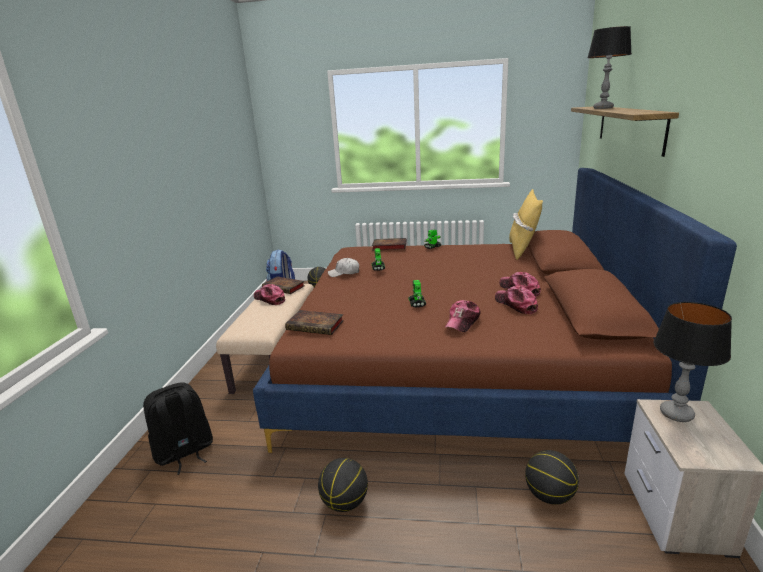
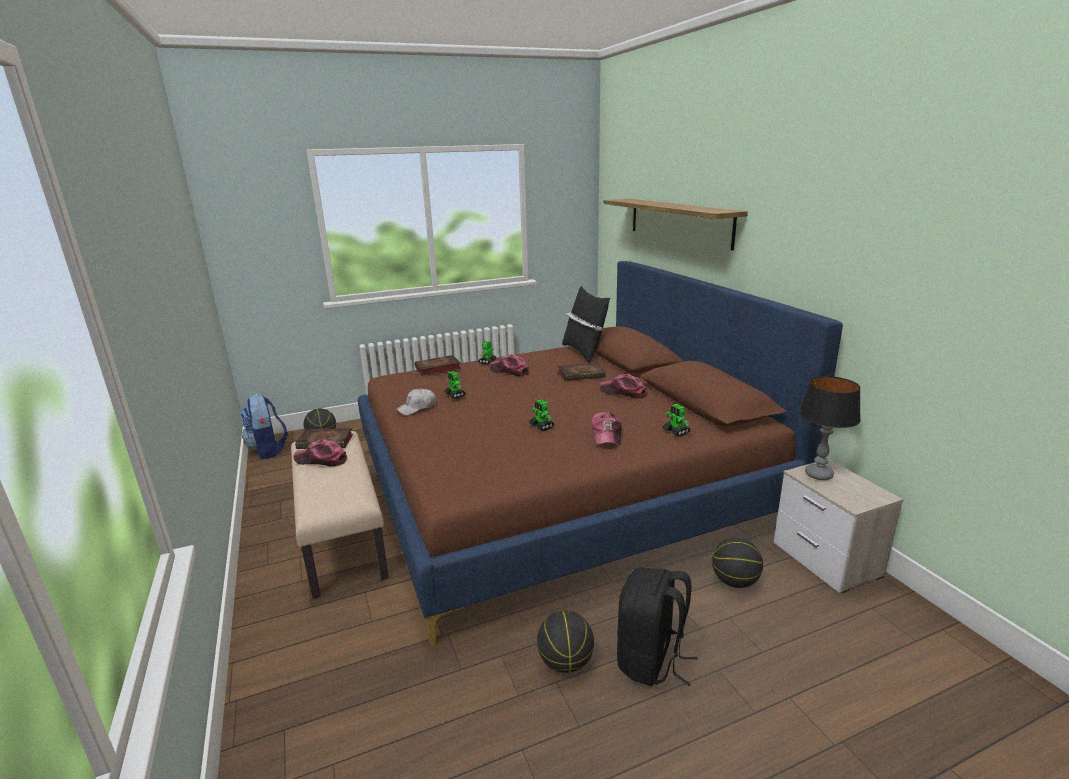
camera: 30 degrees left, 0 degrees up
black backpack [143,382,213,475] -> black backpack moved to [617,568,698,686]
book [285,310,344,335] -> book moved to [557,363,606,381]
cap [495,286,538,315] -> cap moved to [489,354,529,376]
yellow pillow [509,189,543,260] -> black pillow [562,286,610,363]
table lamp [587,26,631,109] -> none
none -> toy robot [663,404,690,437]

